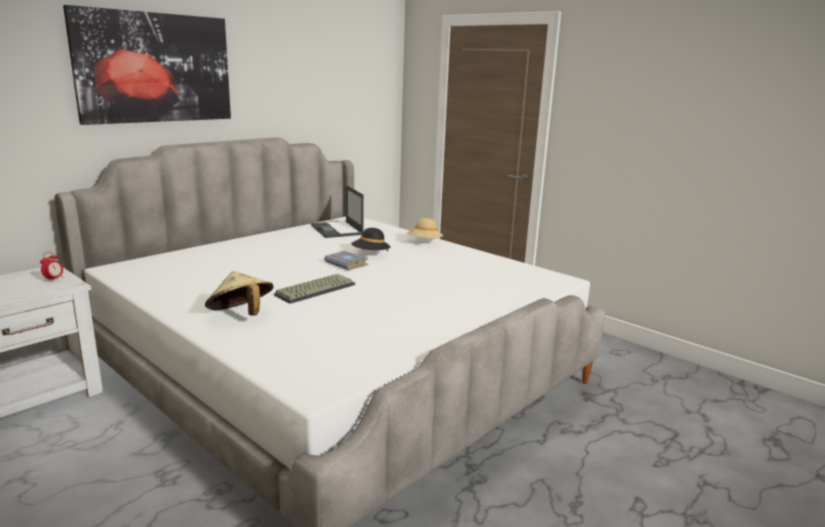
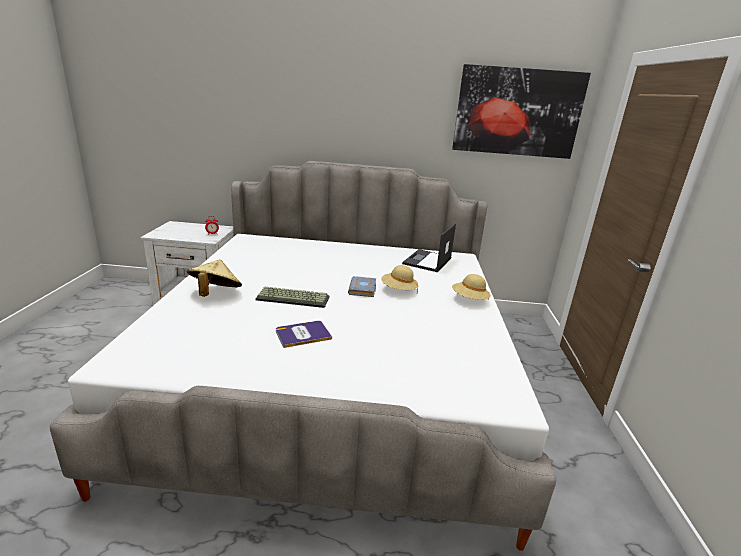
camera: 50 degrees right, 5 degrees up
picture [63,5,231,125] -> picture moved to [452,64,591,159]
black hat [351,228,391,252] -> beige hat [381,265,418,293]
none -> book [276,321,332,348]

